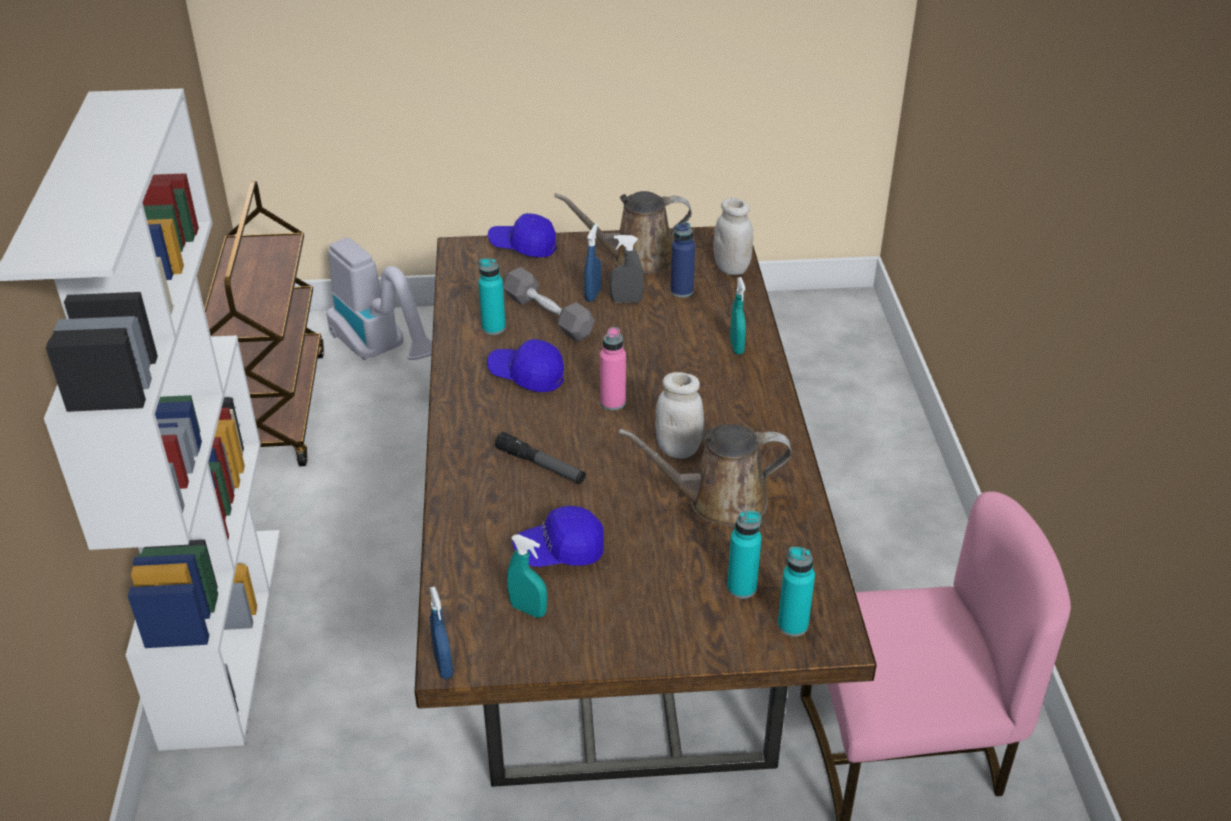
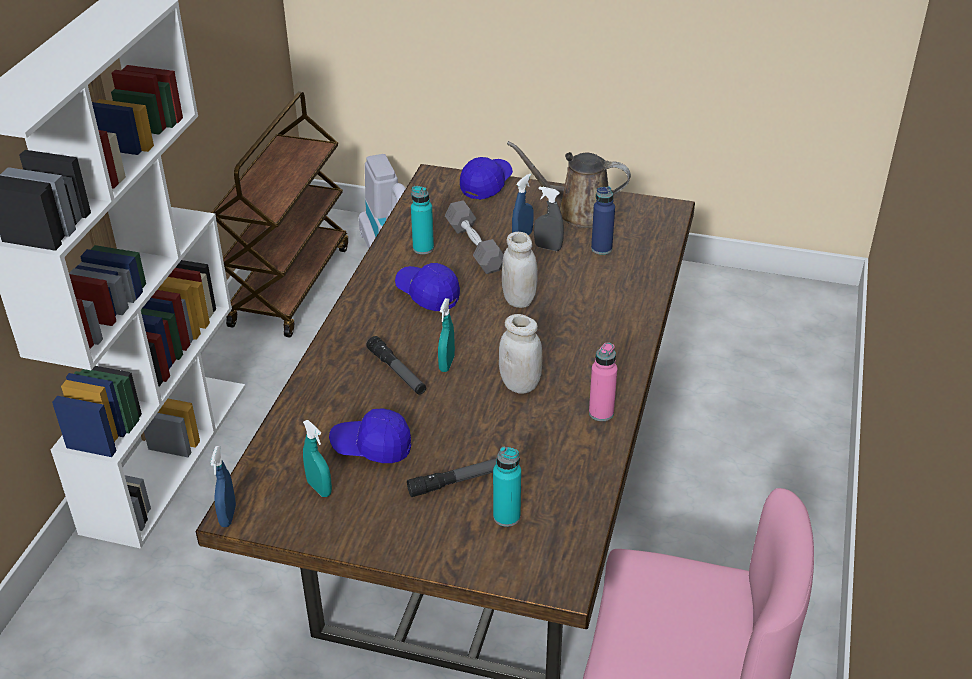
camera: 20 degrees right, 0 degrees up
blue cap [488,213,556,257] -> blue cap turned 90 degrees clockwise [460,157,513,200]
pink bottle [600,327,626,411] -> pink bottle moved to [589,342,617,421]
brown watering can [618,424,792,527] -> none
white jar [714,198,753,275] -> white jar moved to [502,232,538,308]
turquoise spray bottle [730,277,746,354] -> turquoise spray bottle moved to [438,298,455,372]
turquoise bottle [778,547,815,637] -> none
none -> flashlight [407,458,497,497]

